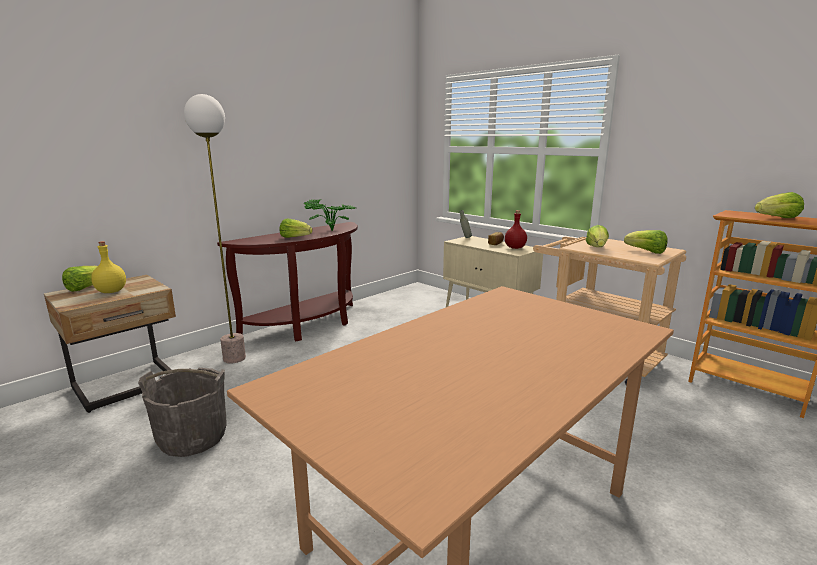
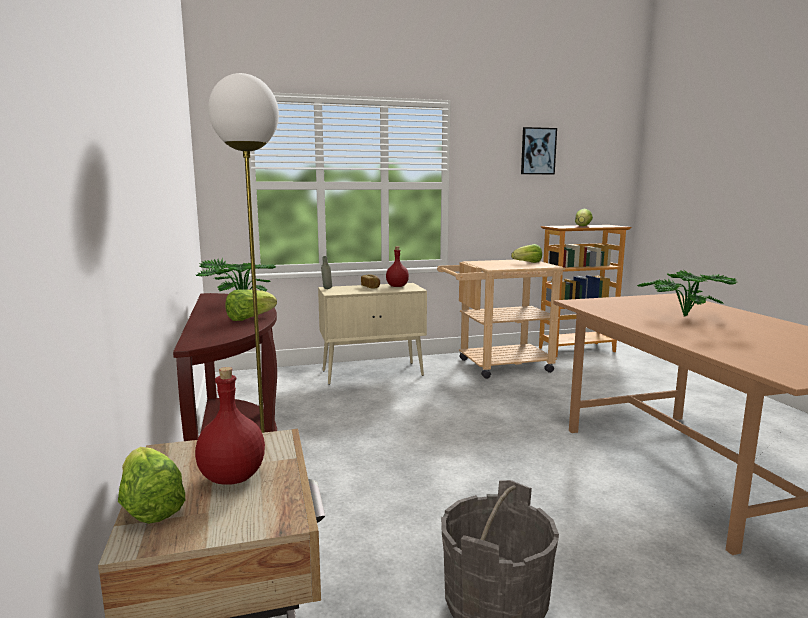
camera: 60 degrees left, 5 degrees down
yellow bottle [91,241,126,293] -> red bottle [195,367,265,485]
lettuce [586,225,609,247] -> none
none -> picture [521,127,557,175]
none -> potted plant [637,269,736,316]

